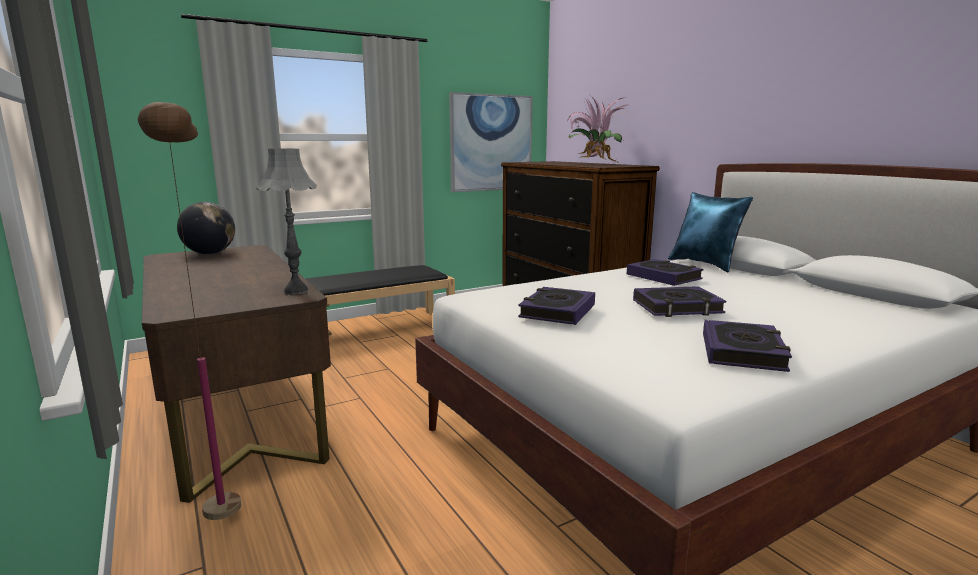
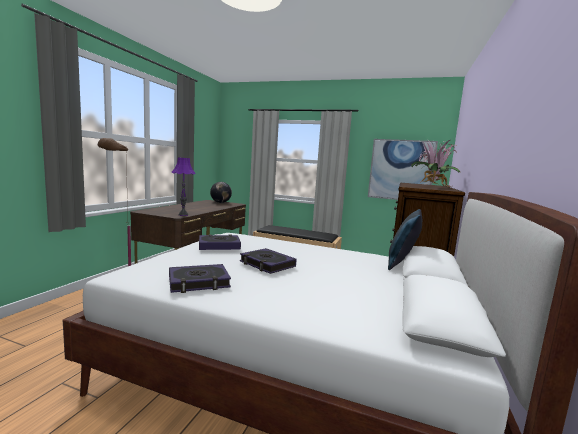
camera: 50 degrees right, 5 degrees down
grey table lamp [257,149,317,295] -> purple table lamp [172,158,196,216]
book [627,259,704,286] -> none

